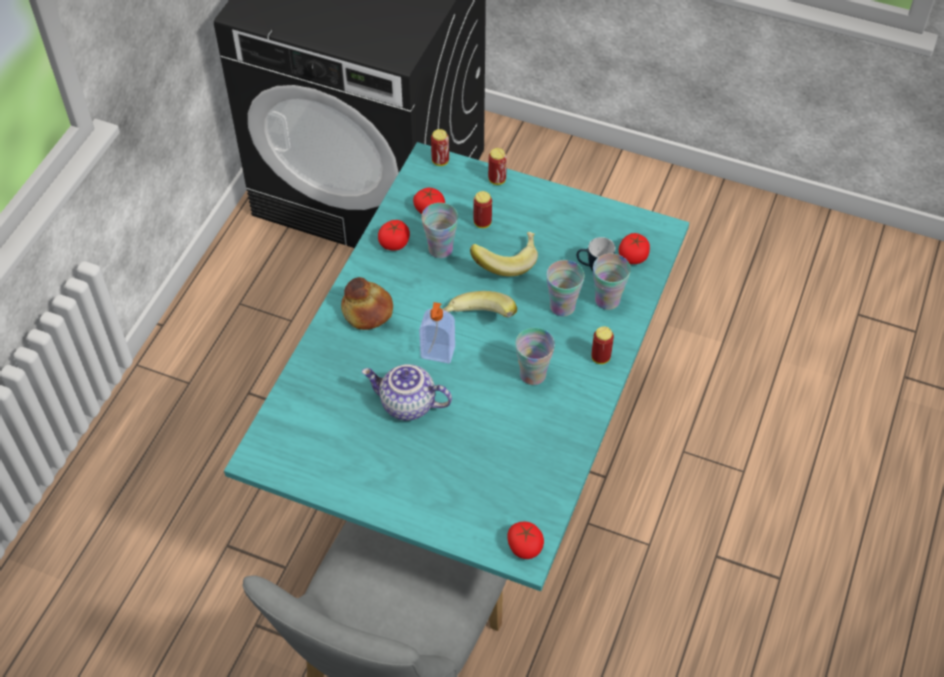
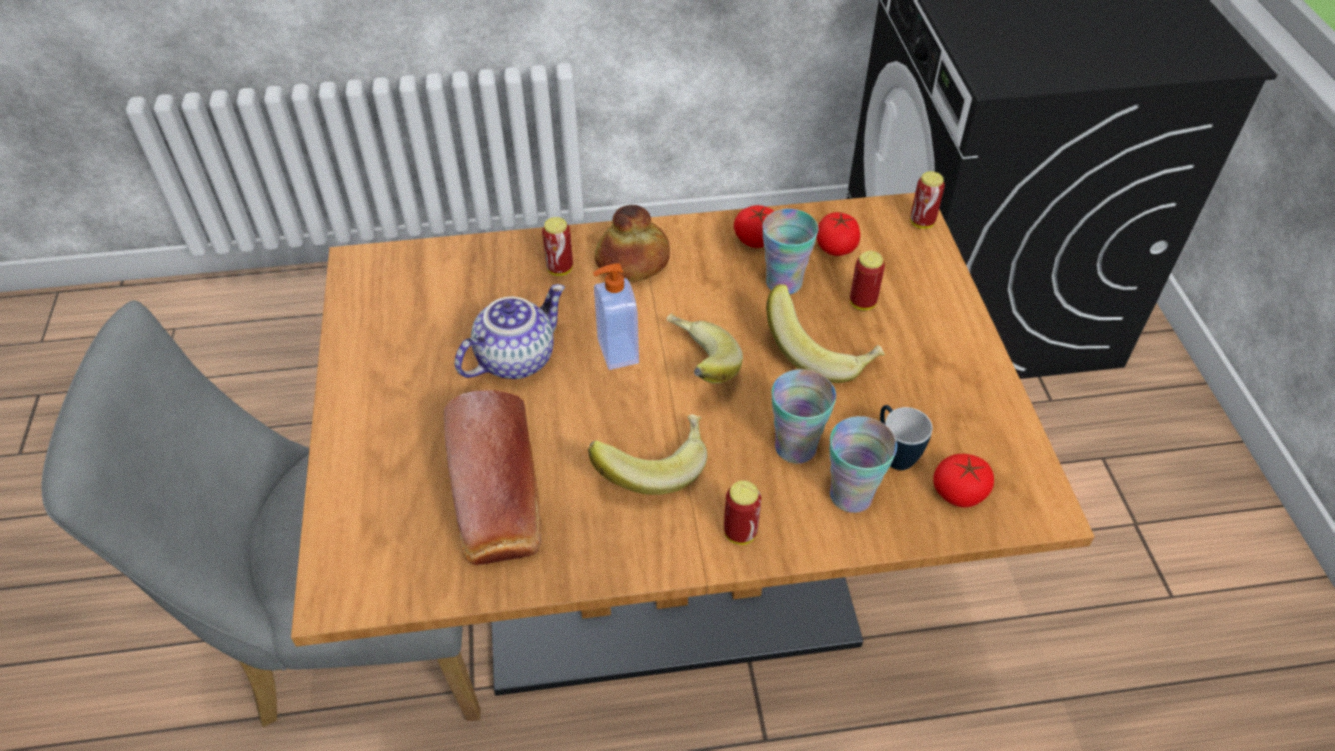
camera: 60 degrees right, 5 degrees down
turquoise dining table [224,142,689,591] -> brown dining table [291,193,1095,696]
teapot [362,364,452,421] -> teapot turned 60 degrees clockwise [455,284,565,379]
can [488,148,507,185] -> can moved to [542,217,573,276]
tomato [507,522,544,559] -> none
cup [515,328,555,385] -> banana [588,415,707,495]
none -> bread [444,390,541,565]

